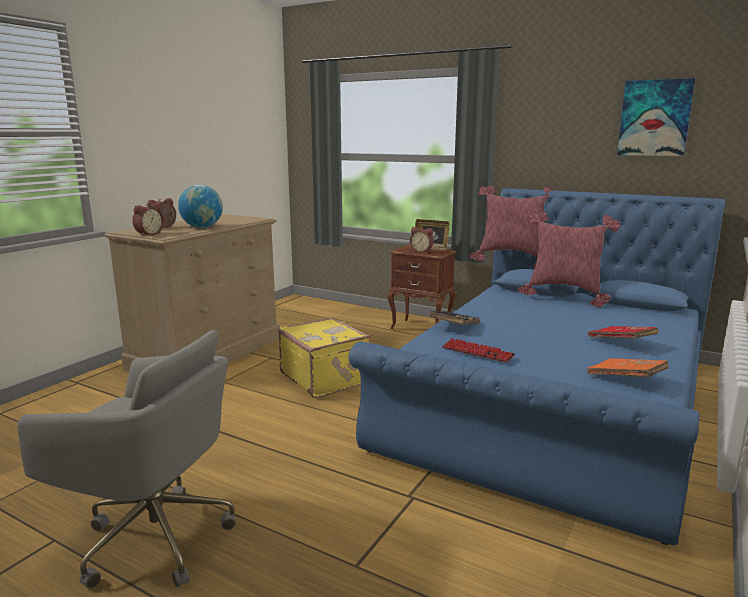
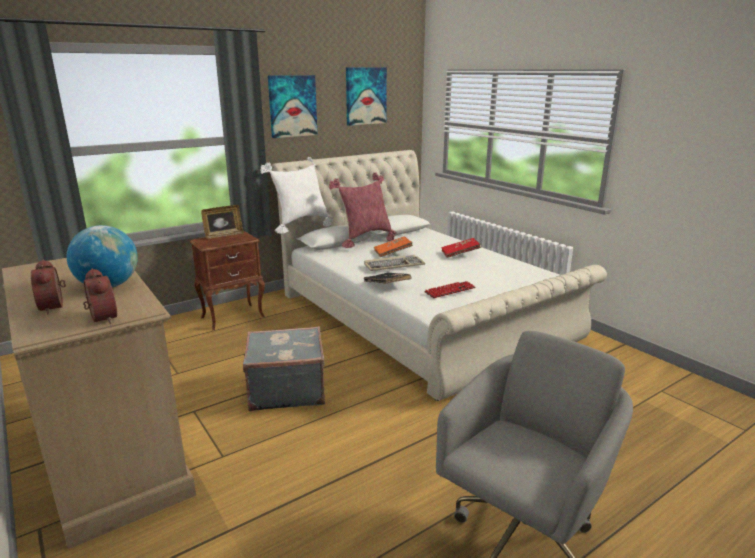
camera: 65 degrees left, 5 degrees up
yellow suitcase [278,317,371,398] -> grey suitcase [243,326,325,412]
blue bed [348,188,725,546] -> beige bed [271,150,607,401]
alarm clock [410,227,434,253] -> none
red pillow [469,185,551,267] -> white pillow [260,157,333,234]
orange book [587,358,669,378] -> orange book moved to [374,236,413,257]
none -> picture [268,75,318,138]
none -> keyboard [364,255,425,271]

